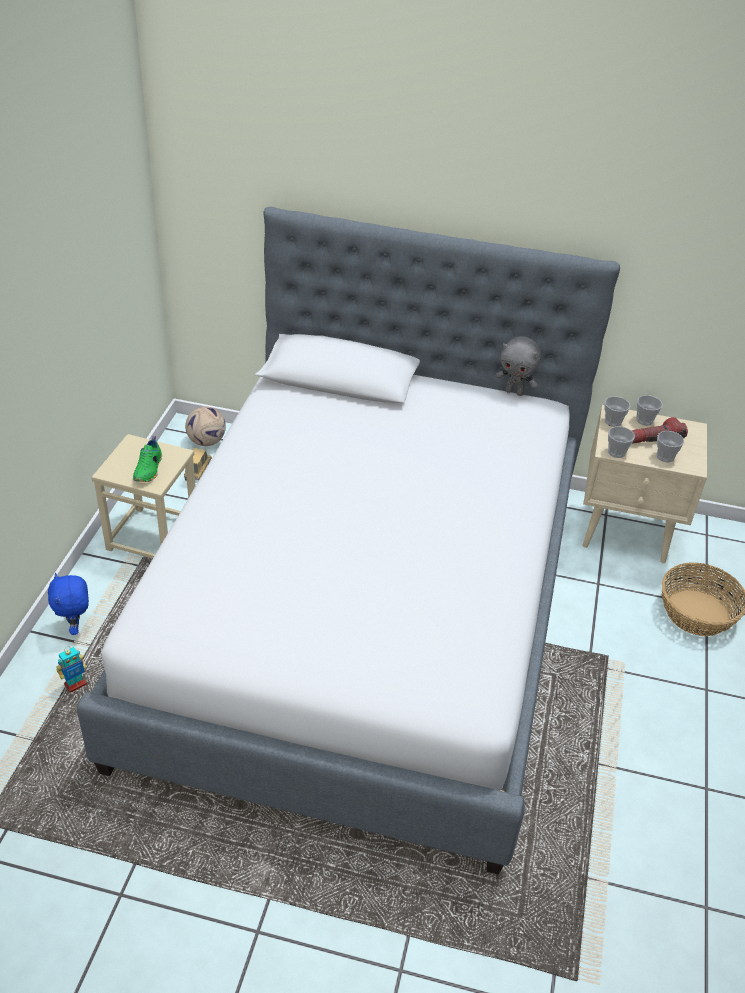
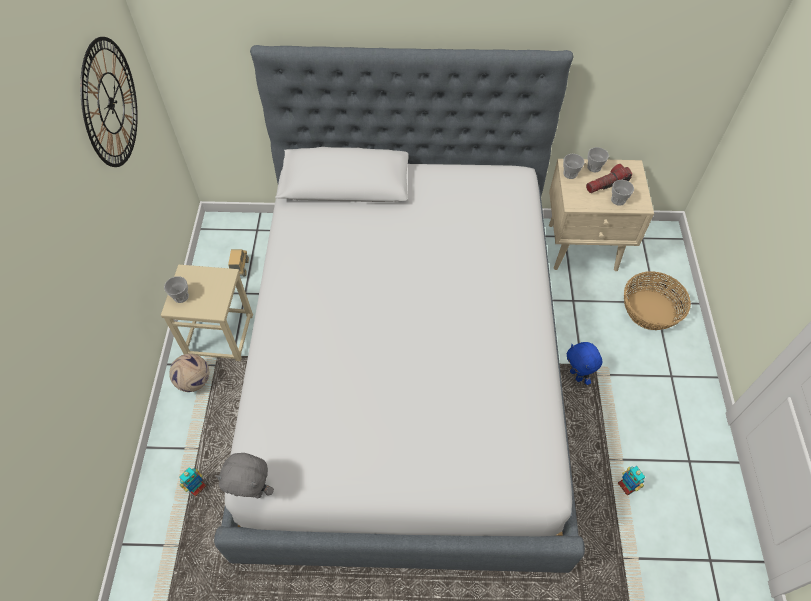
camera: 10 degrees left, 15 degrees up
blue plush toy [48,573,89,635] -> blue plush toy moved to [566,342,603,385]
green shoe [133,436,162,482] -> none
football [185,406,226,446] -> football moved to [169,354,209,392]
grey plush toy [496,336,541,396] -> grey plush toy moved to [216,453,274,498]
cup [608,426,635,458] -> cup moved to [164,276,189,303]
none -> wall clock [80,37,138,167]
none -> toy robot [618,466,645,496]

